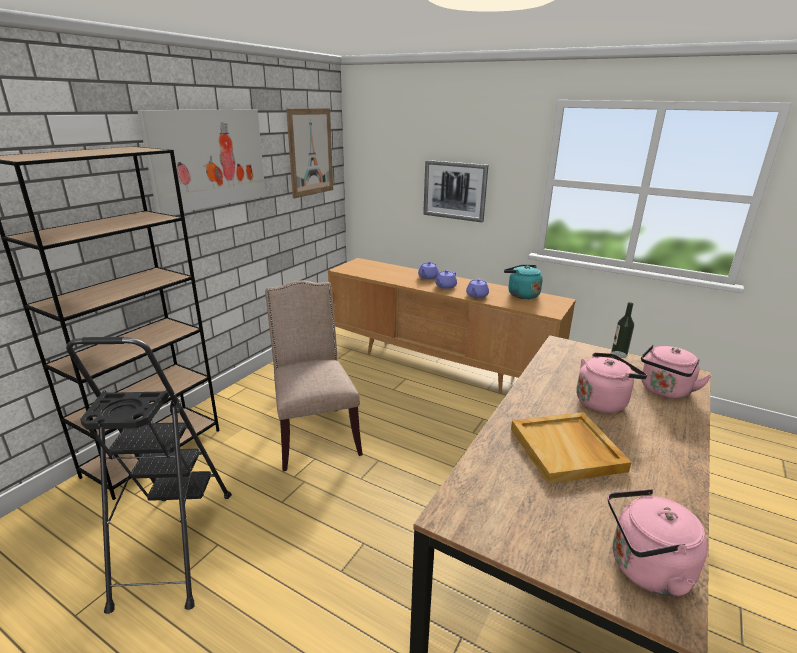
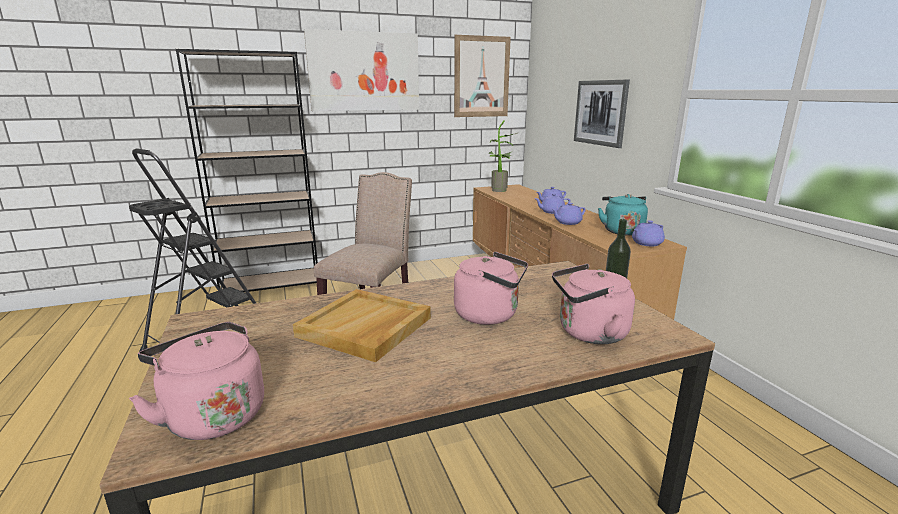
camera: 40 degrees right, 5 degrees down
none -> potted plant [488,120,517,192]
none -> purple teapot [632,220,665,246]

